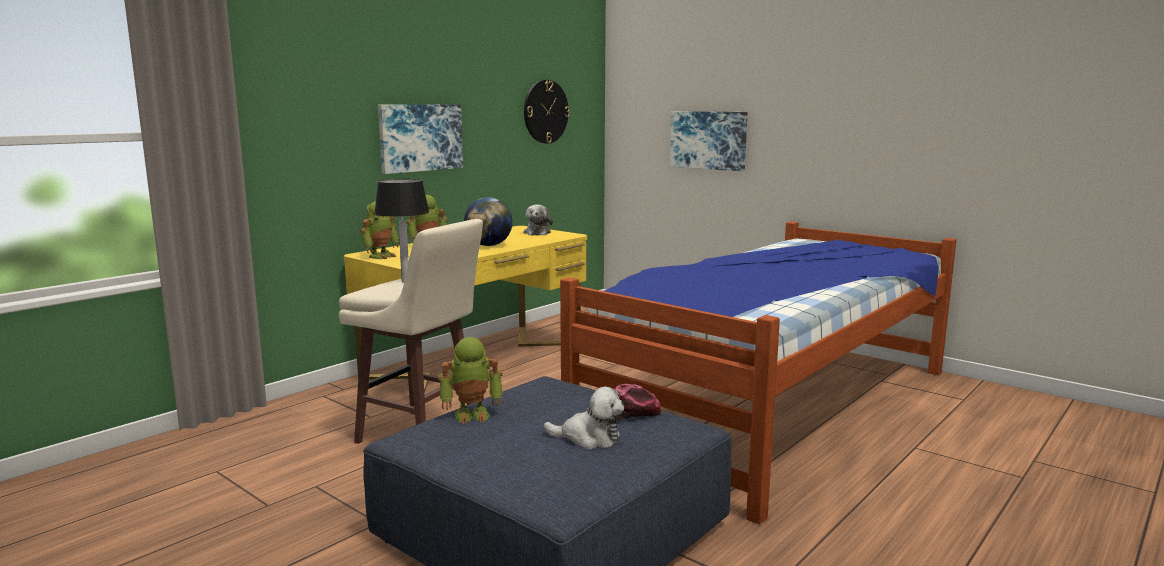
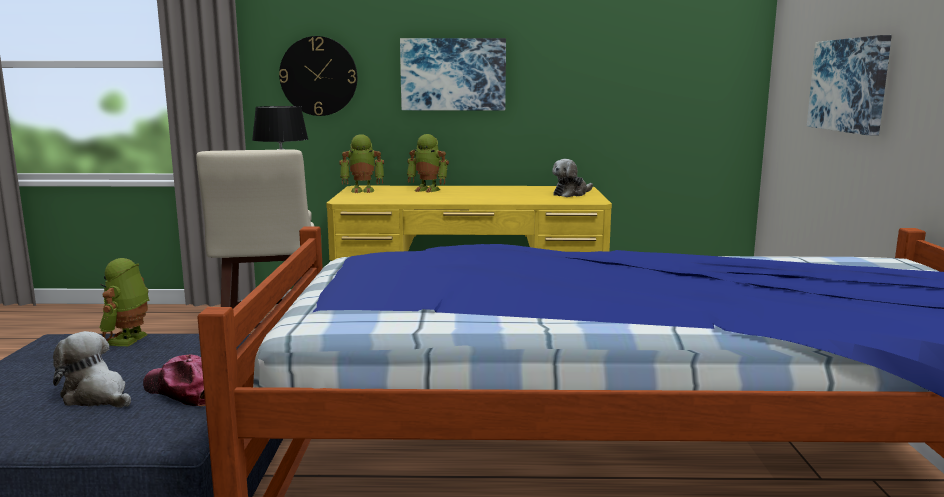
camera: 50 degrees right, 0 degrees up
toy robot [438,337,502,424] -> toy robot turned 60 degrees clockwise [99,258,150,346]
globe [464,197,513,246] -> none
wall clock [524,80,570,144] -> wall clock moved to [279,36,357,116]
plush toy [544,387,624,449] -> plush toy turned 150 degrees clockwise [53,331,131,407]

